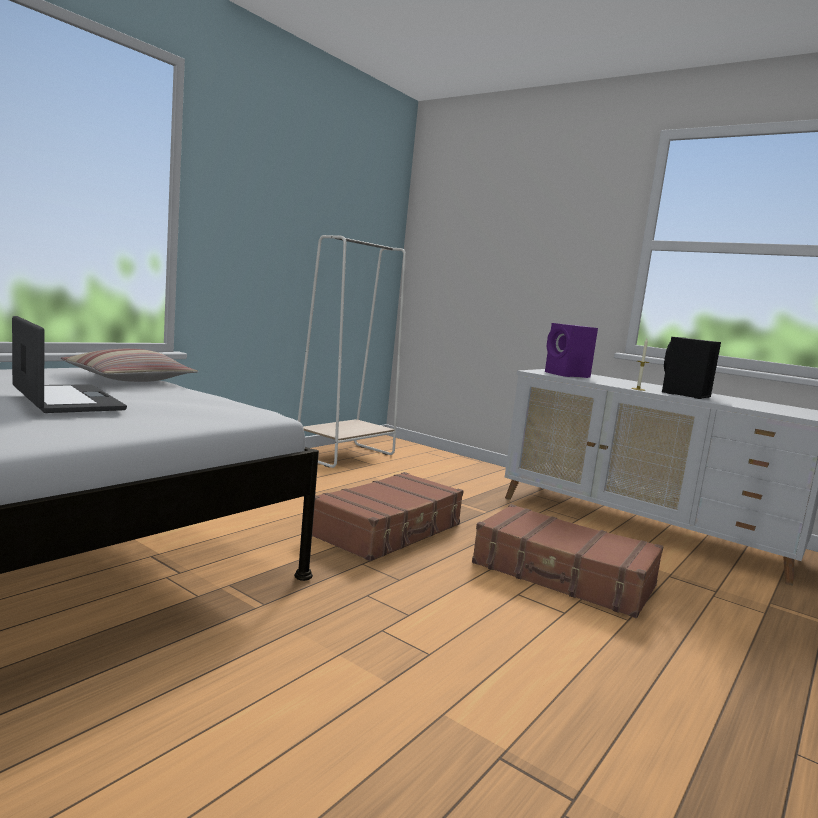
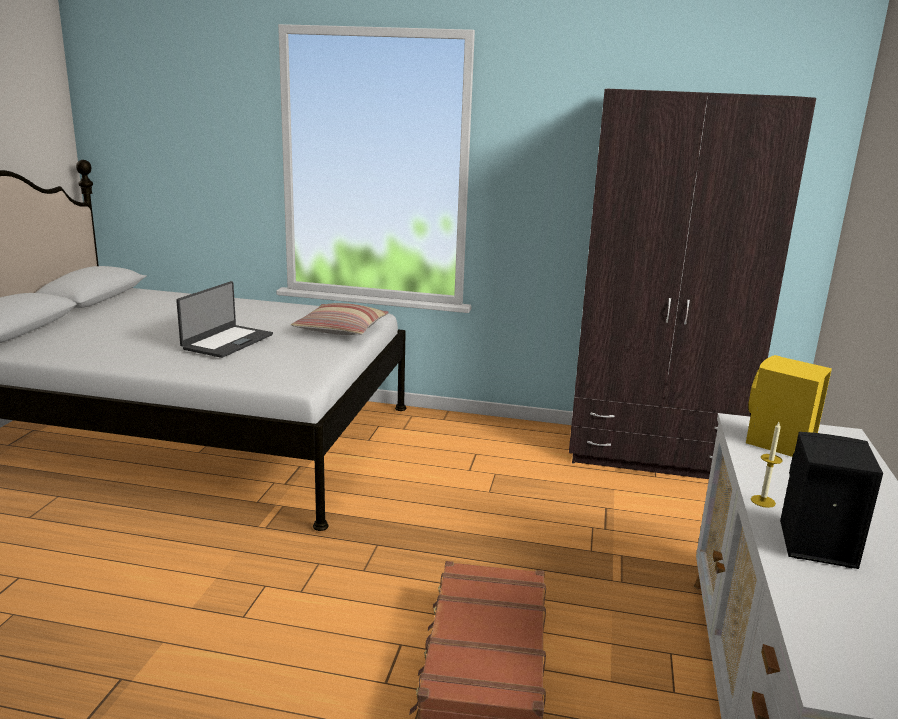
camera: 65 degrees right, 10 degrees up
clothes rack [298,235,406,468] -> brown wardrobe [569,89,816,479]
brown suitcase [312,472,463,561] -> none
purple speaker [545,323,598,378] -> yellow speaker [746,355,832,457]

